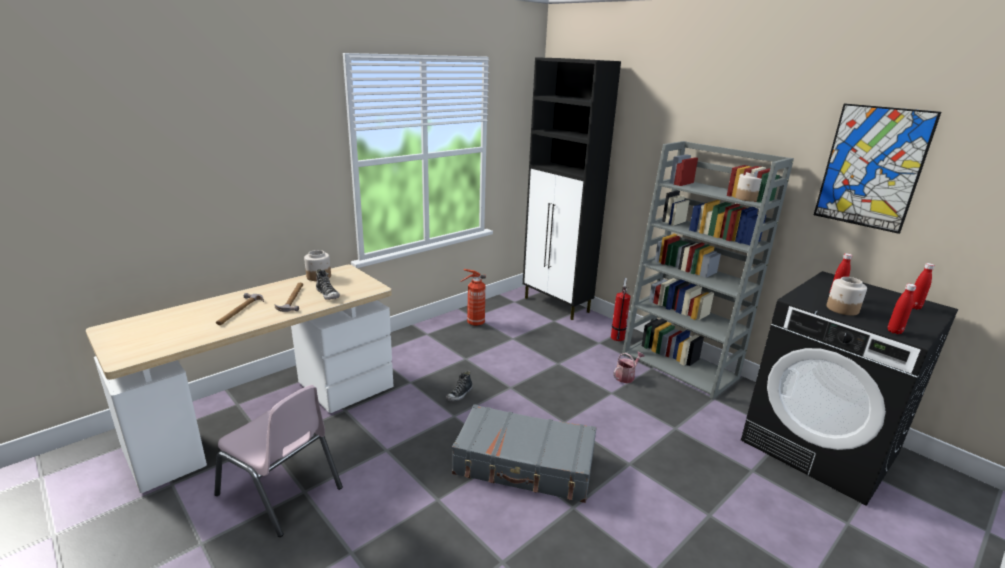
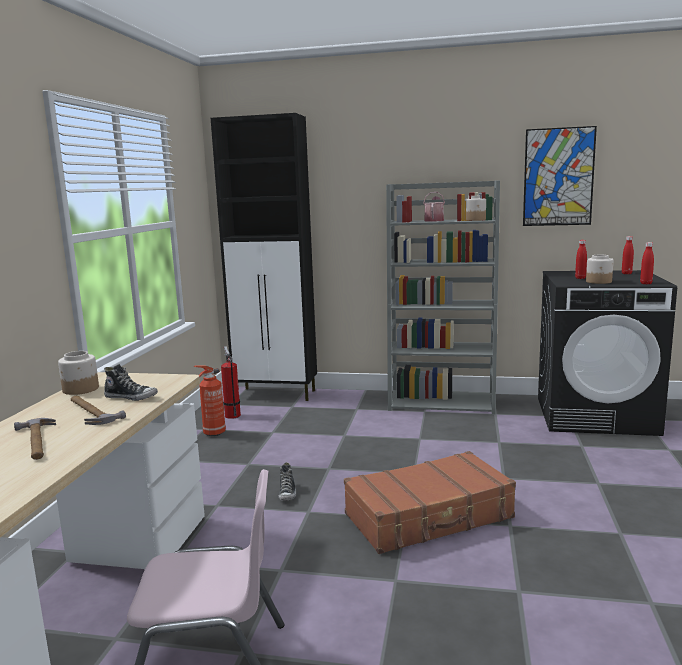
camera: 35 degrees left, 10 degrees down
grey suitcase [452,404,597,503] -> brown suitcase [344,451,516,554]
fire extinguisher [611,278,631,341] -> fire extinguisher moved to [221,346,241,419]
watering can [613,351,645,383] -> watering can moved to [423,192,445,222]

